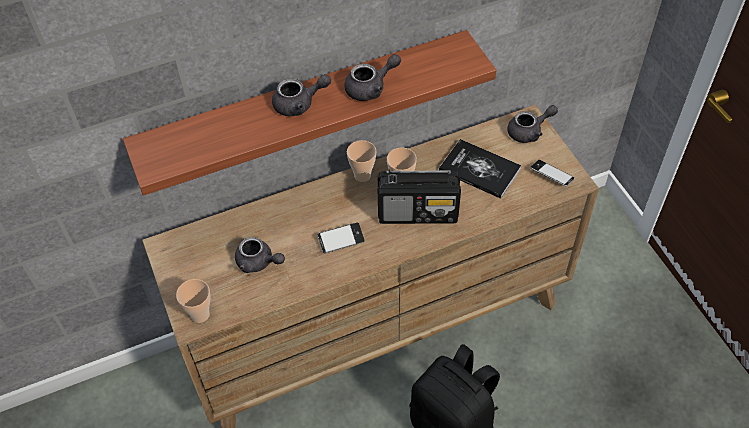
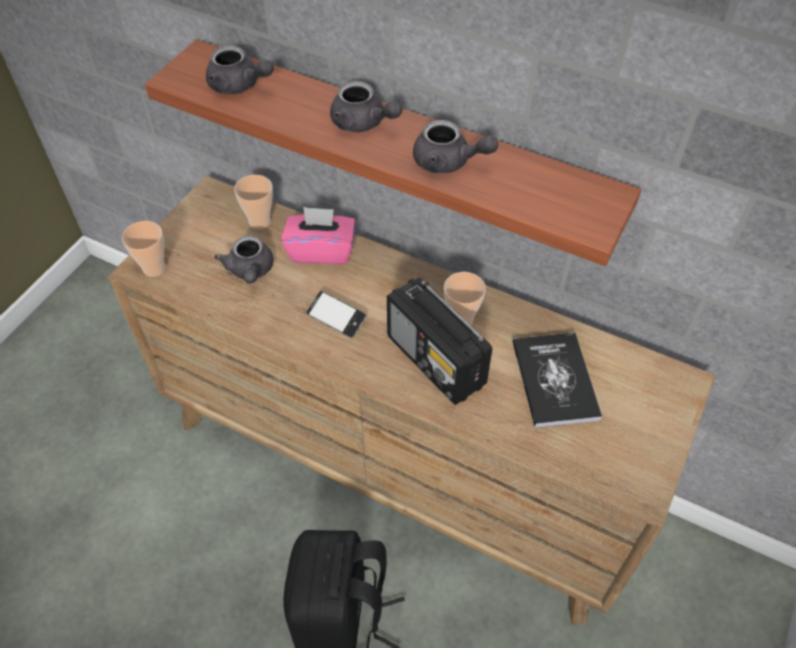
camera: 50 degrees right, 0 degrees up
cup [347,140,377,182] -> cup moved to [234,175,273,229]
grey teapot [507,105,558,143] -> grey teapot moved to [206,45,274,94]
phone [530,160,575,186] -> none
none -> pink tissue box [281,207,356,264]

